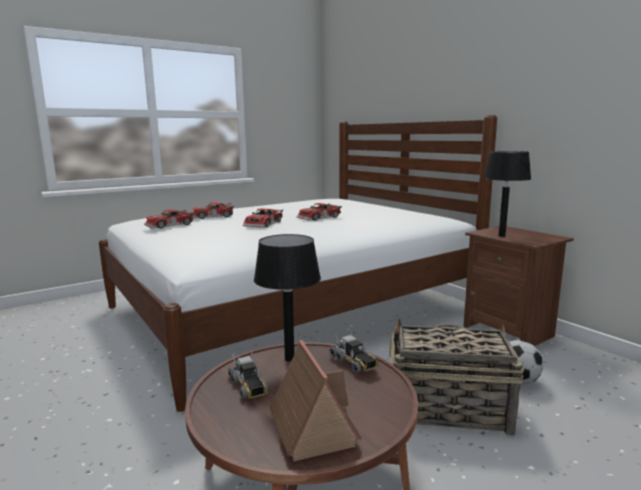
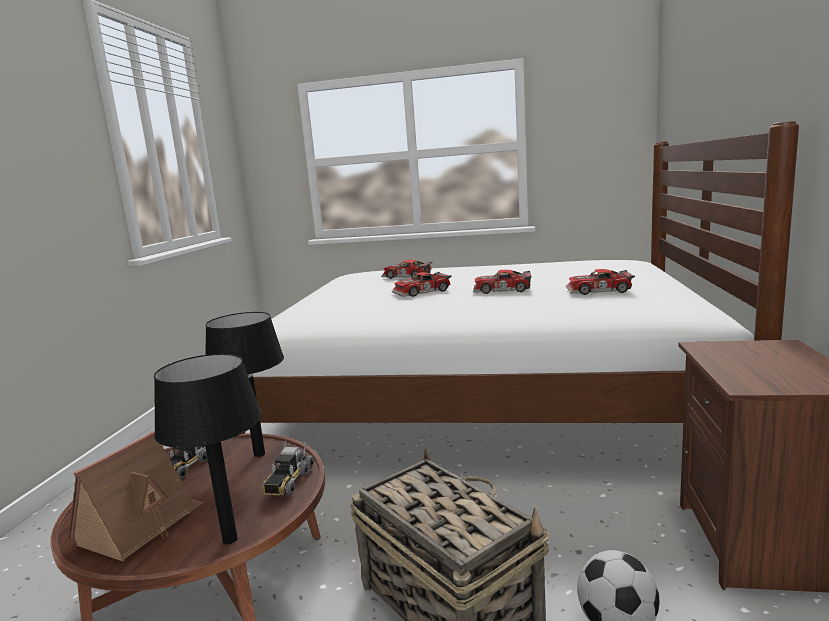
camera: 45 degrees right, 0 degrees up
toy car [144,210,194,229] -> toy car moved to [566,269,635,295]
black table lamp [483,151,531,237] -> black table lamp moved to [154,354,262,544]

